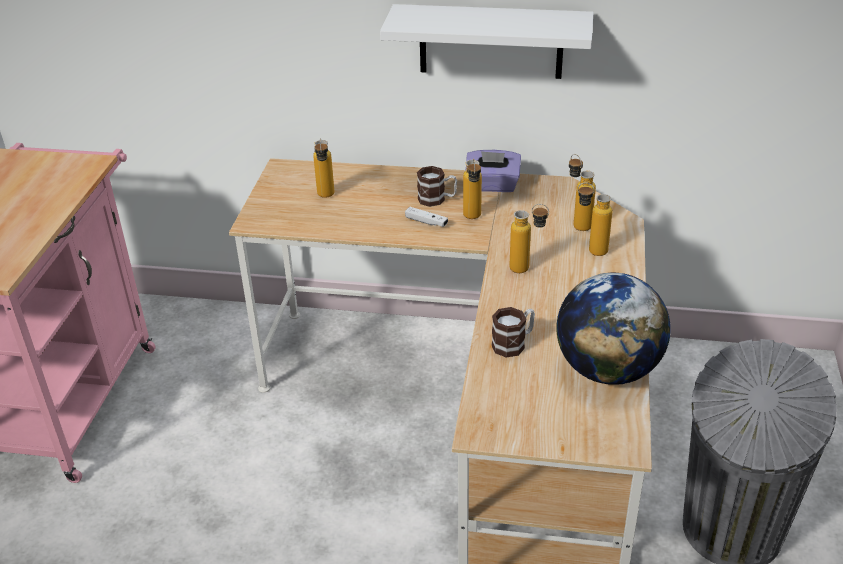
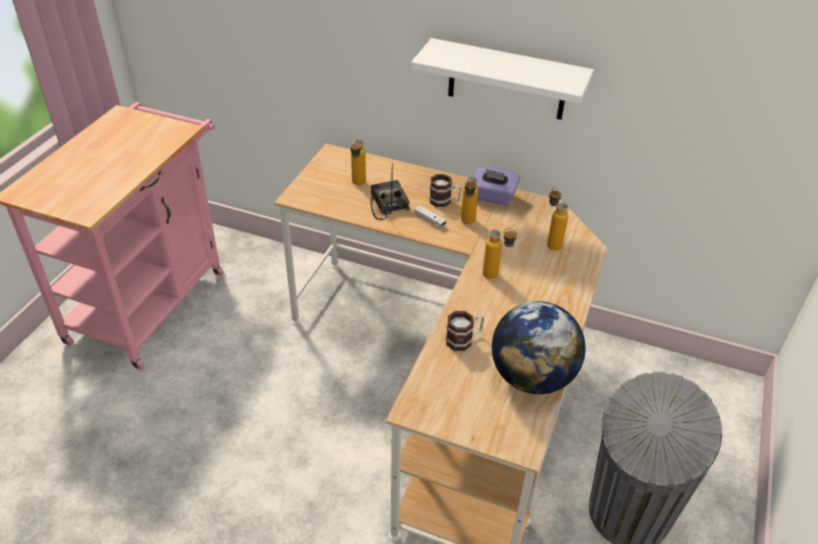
camera: 10 degrees right, 5 degrees up
bottle [578,182,612,256] -> none
none -> radio [370,163,410,220]

